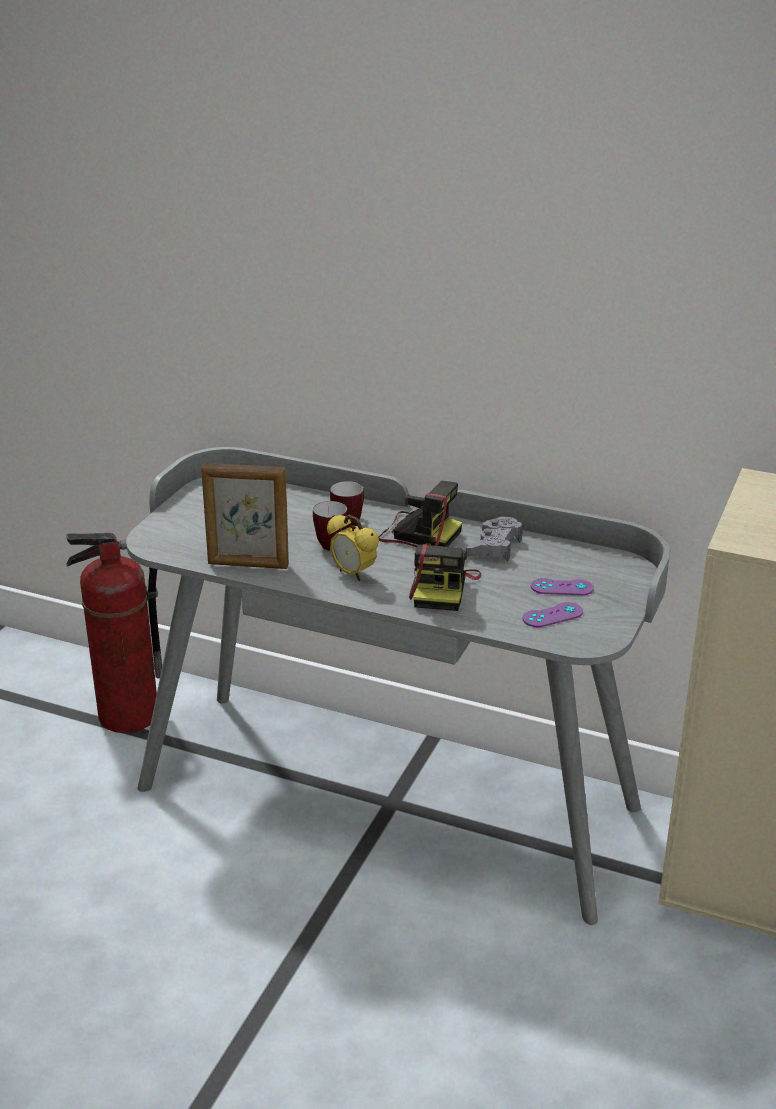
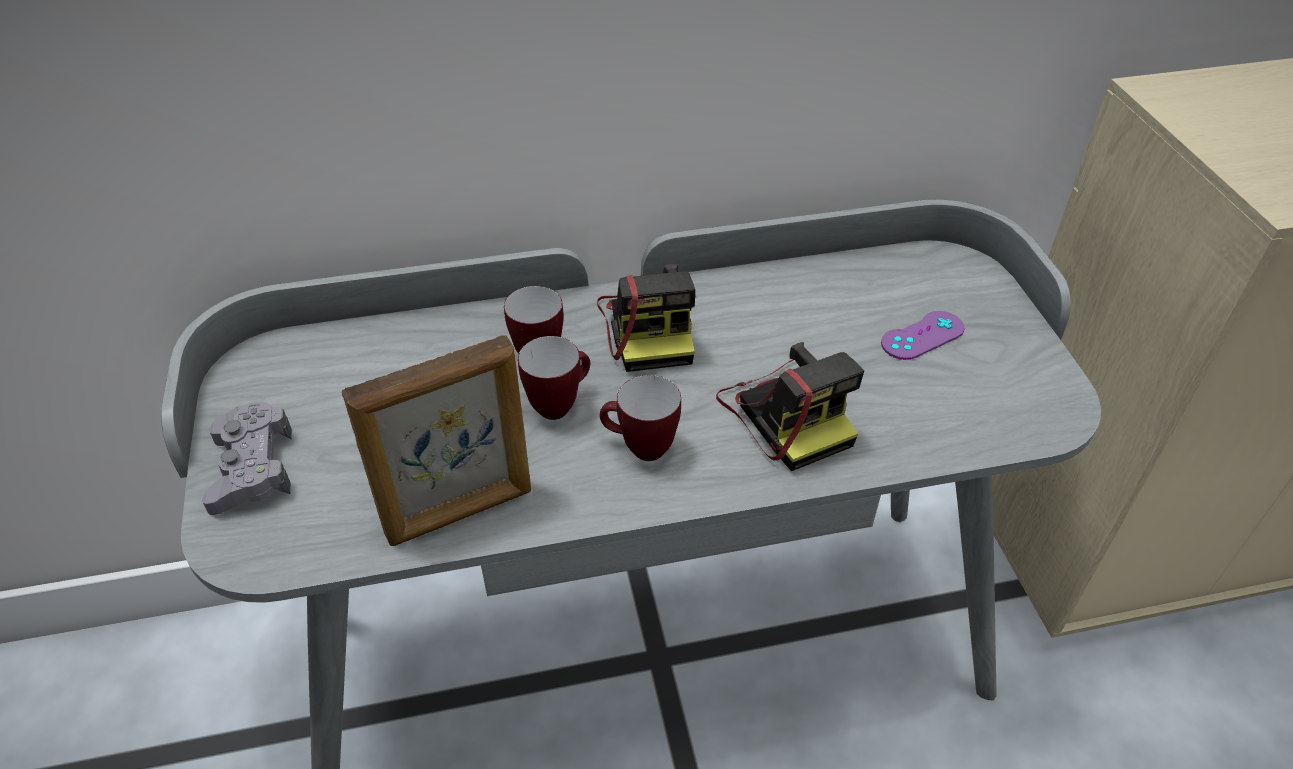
camera: 35 degrees left, 15 degrees up
fire extinguisher [66,533,162,733] -> none
alarm clock [327,515,379,581] -> mug [600,375,681,461]
camera [378,481,462,547] -> camera turned 90 degrees clockwise [597,264,696,372]
grey game controller [466,517,522,562] -> grey game controller moved to [202,402,292,515]
purple game controller [522,602,583,627] -> none

